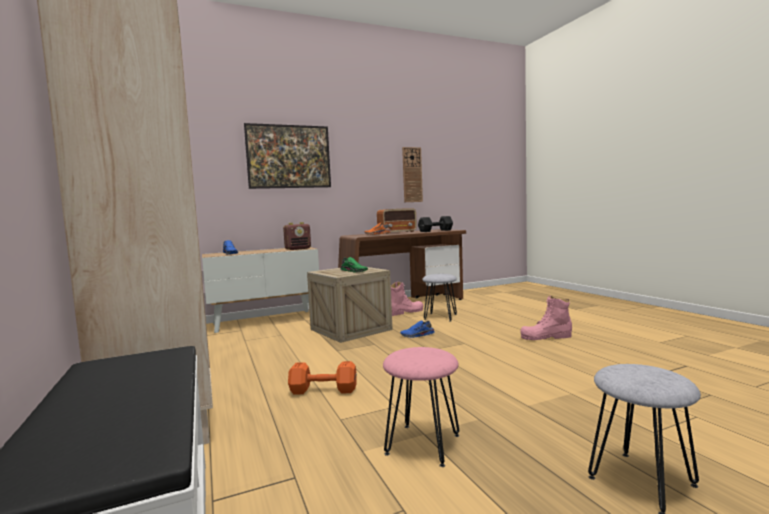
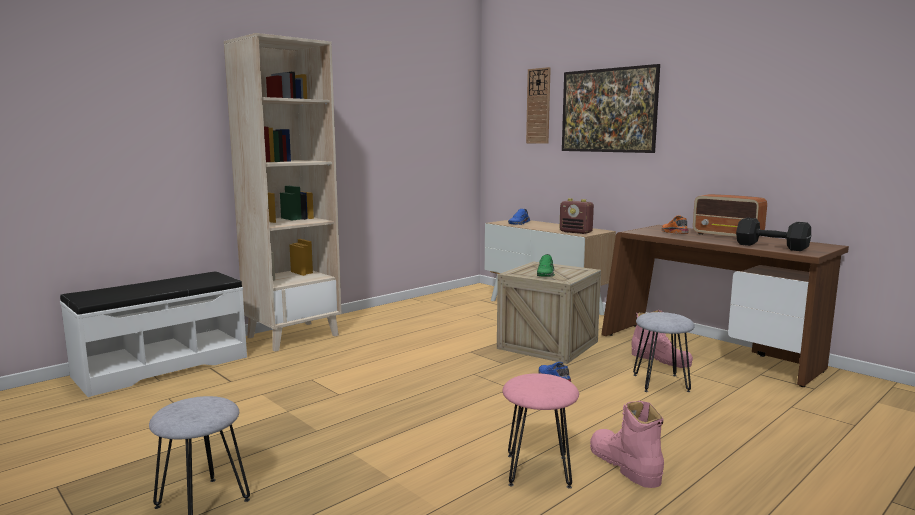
camera: 70 degrees right, 5 degrees up
orange dumbbell [288,361,357,395] -> none
pink stool [383,347,459,467] -> pink stool moved to [503,373,579,489]
wall clock [402,147,423,202] -> wall clock moved to [526,67,551,144]

